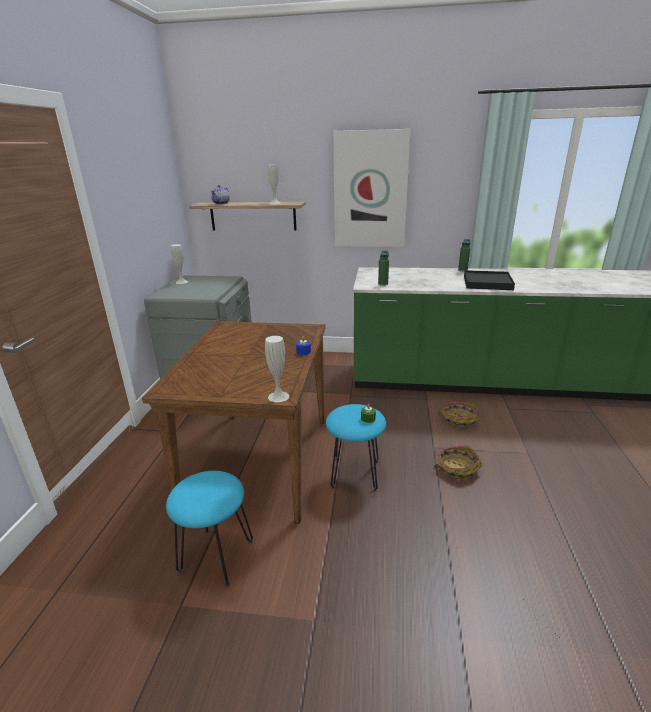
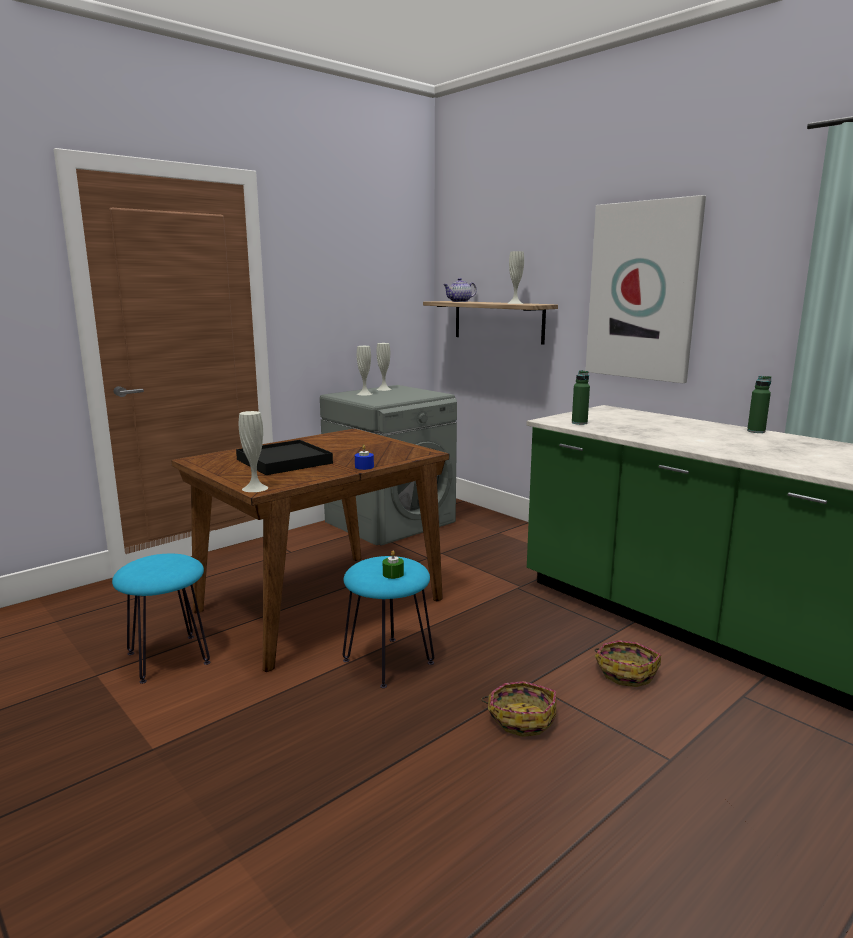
camera: 40 degrees right, 10 degrees down
black tray [464,270,515,290] -> black tray moved to [236,440,333,475]
none -> white vase [357,346,372,395]

